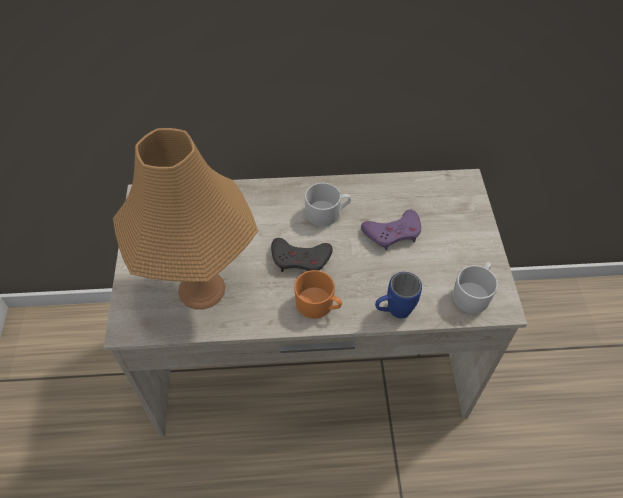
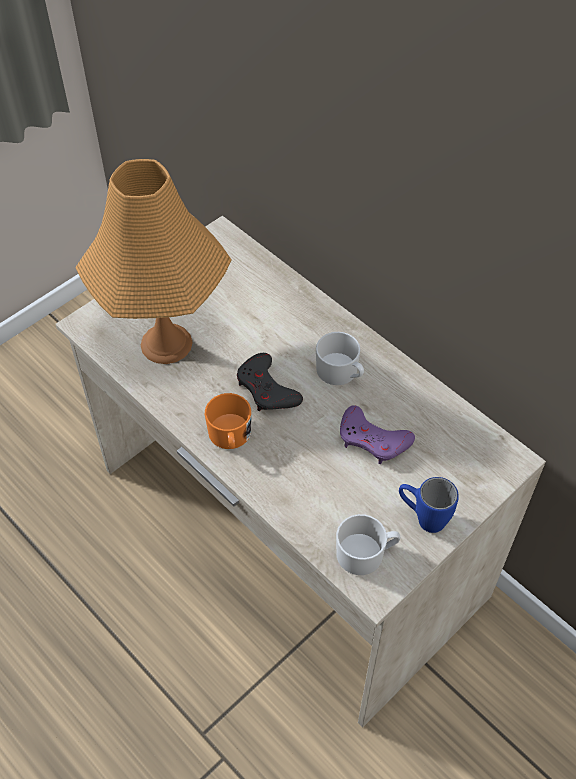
camera: 50 degrees right, 0 degrees up
blue mug [375,272,422,318] -> blue mug moved to [399,477,459,533]

